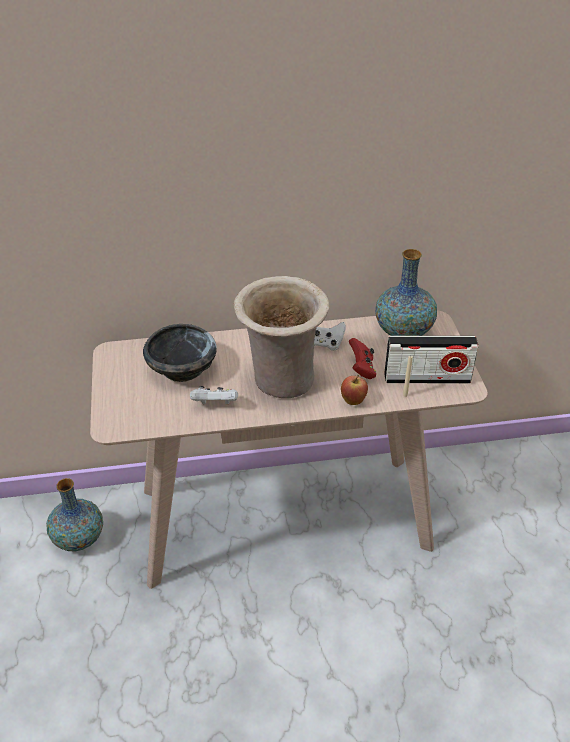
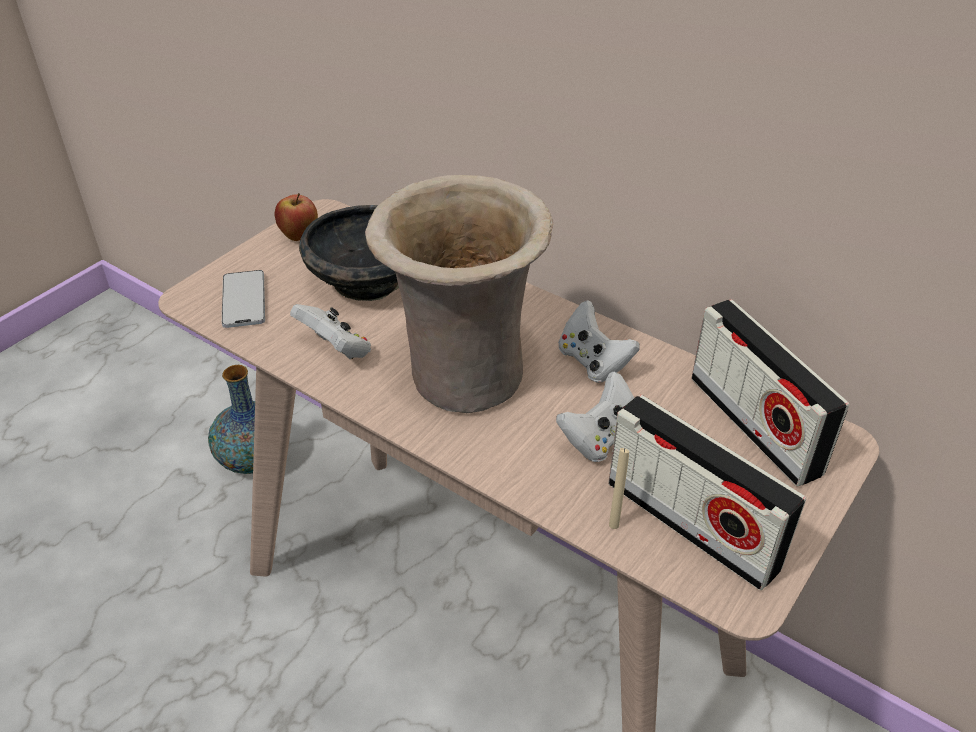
camera: 45 degrees right, 0 degrees up
apple [341,375,368,405] -> apple moved to [275,193,318,241]
red game controller [349,338,376,379] -> white game controller [556,371,634,462]
vase [375,249,437,336] -> radio [691,299,849,486]
none -> phone [222,270,265,328]

